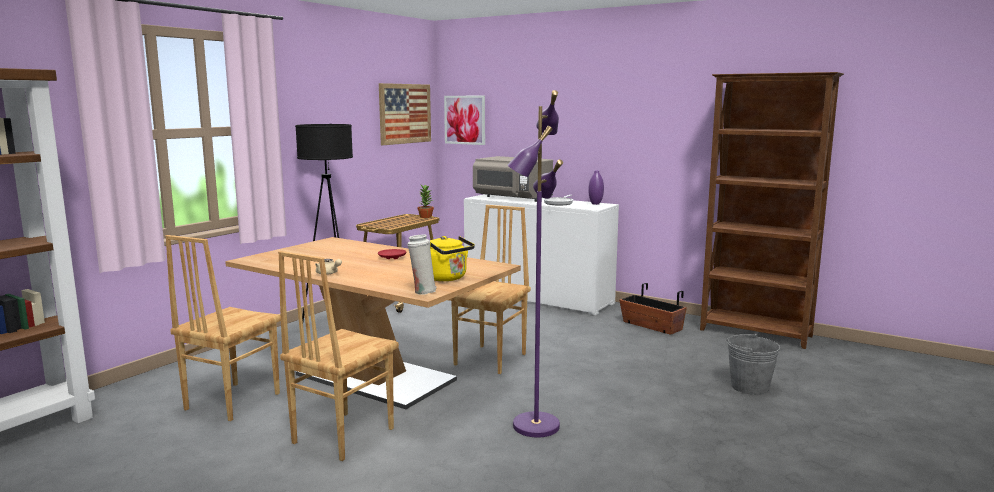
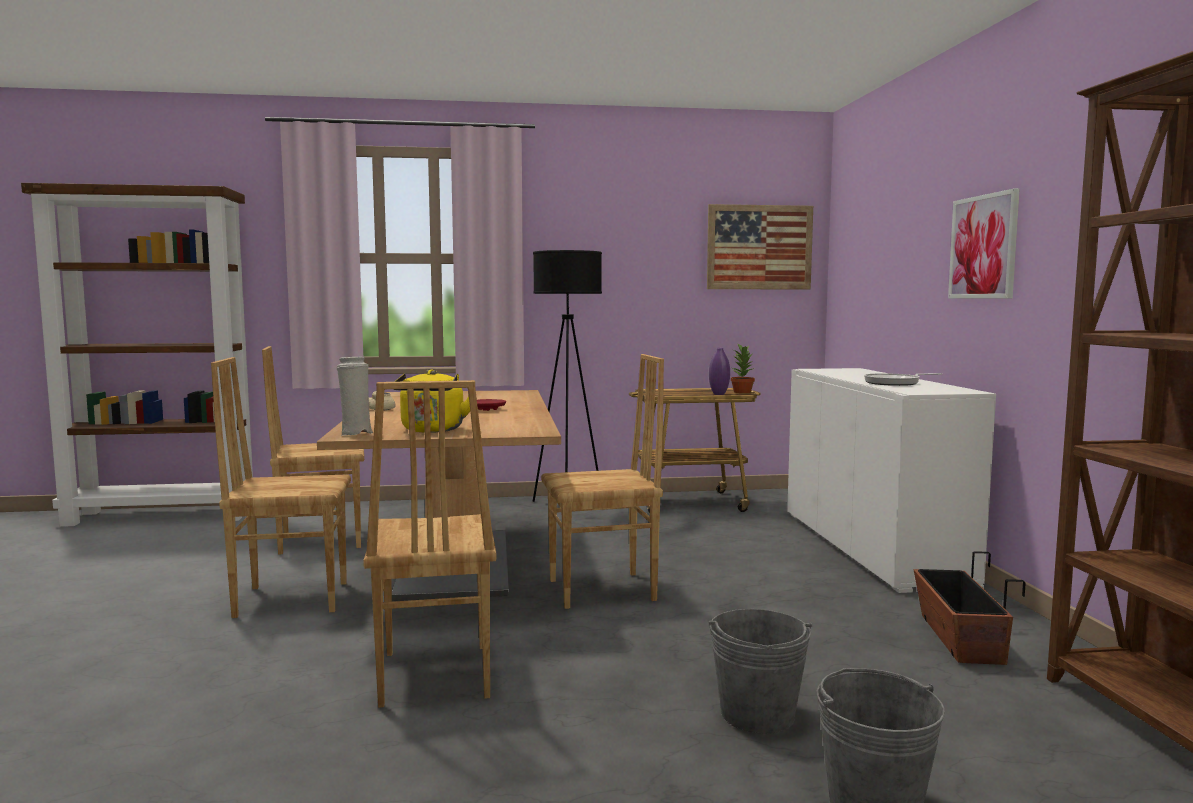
camera: 50 degrees right, 5 degrees down
picture [444,96,485,145] -> picture moved to [948,188,1020,298]
grey microwave [473,156,553,202] -> none
purple floor lamp [508,90,563,438] -> brown chair [363,380,497,708]
purple vase [588,170,604,205] -> purple vase moved to [709,348,730,395]
none -> grey bucket [709,609,812,734]

